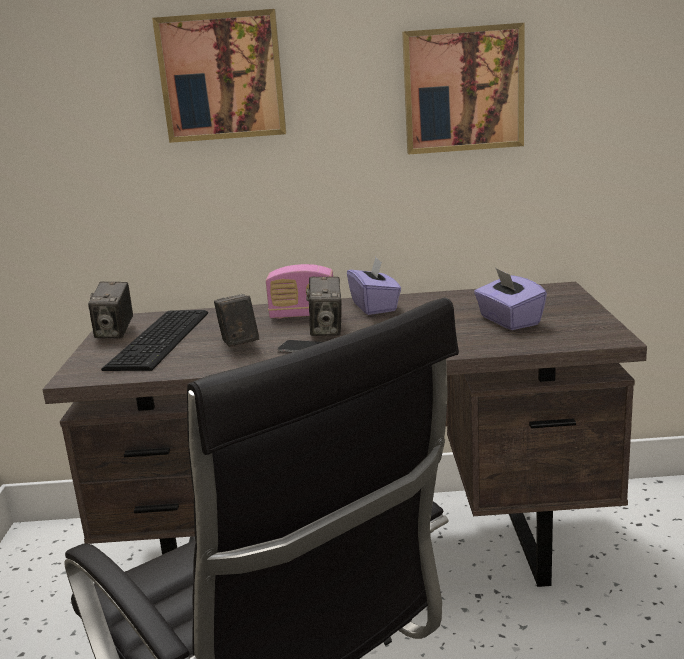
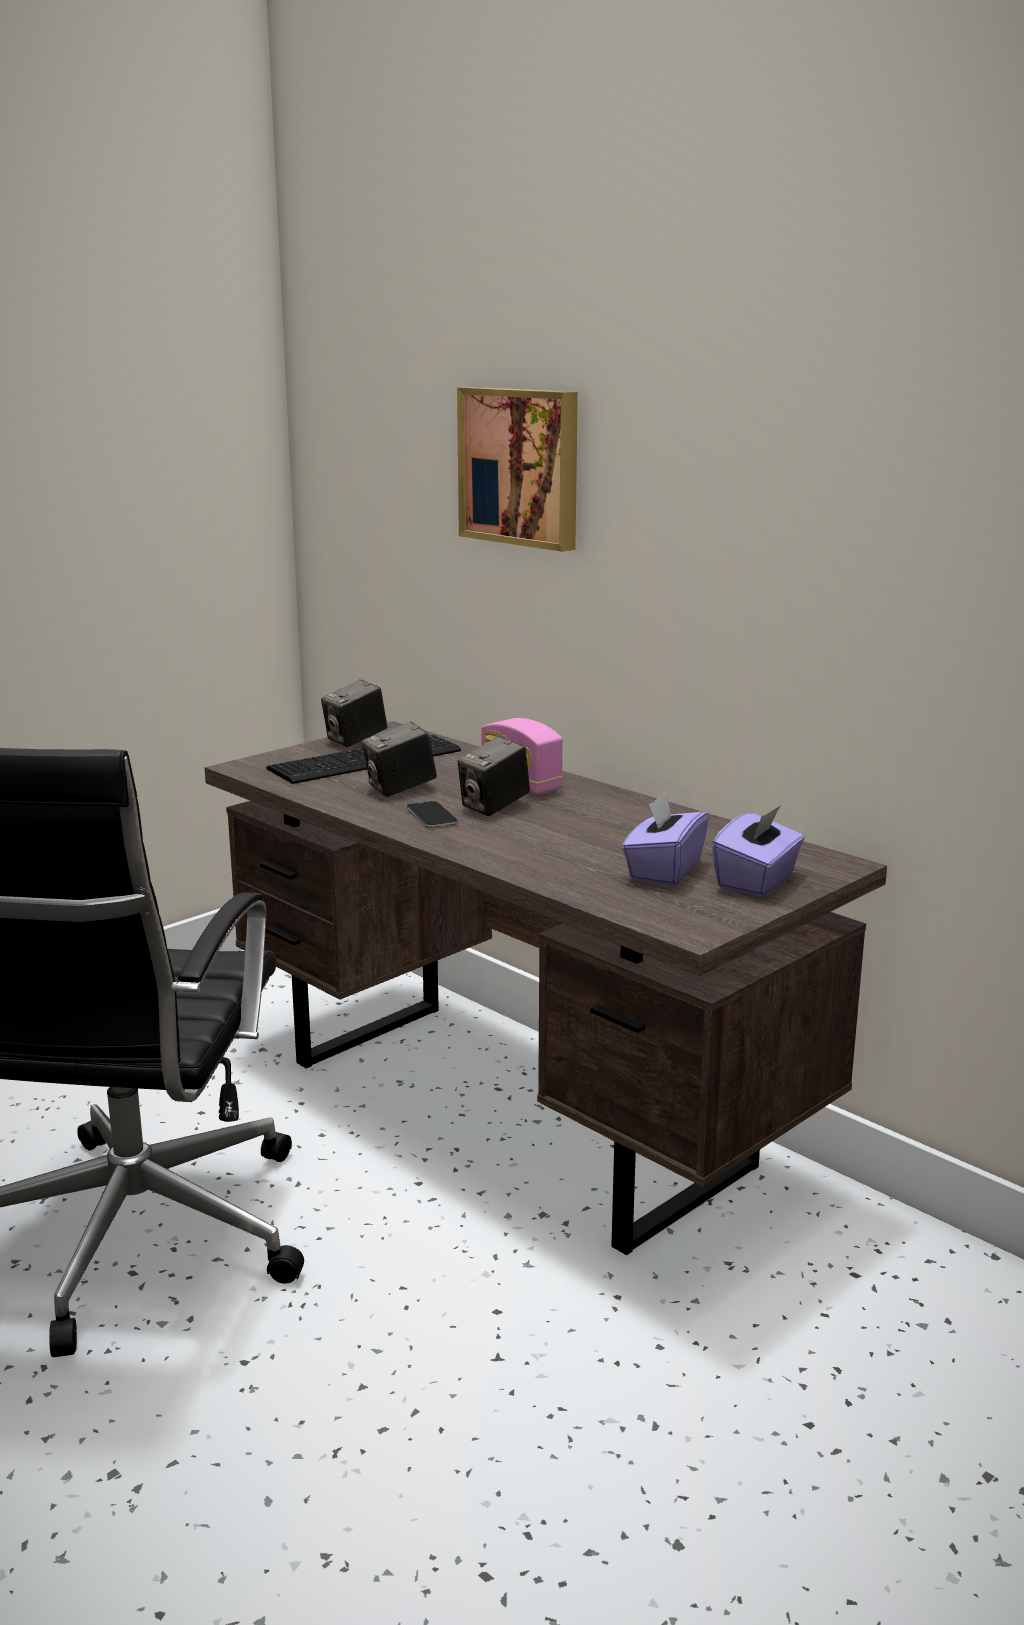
camera: 45 degrees right, 0 degrees up
camera [214,294,259,347] -> camera turned 150 degrees counterclockwise [362,721,437,797]
purple tissue box [347,257,401,315] -> purple tissue box moved to [712,805,805,897]
picture [402,23,525,154] -> none

